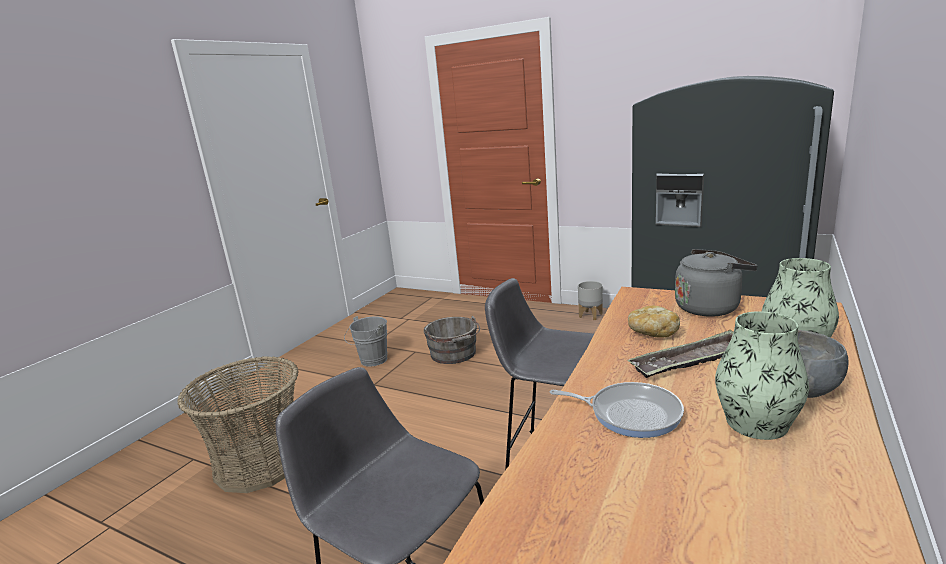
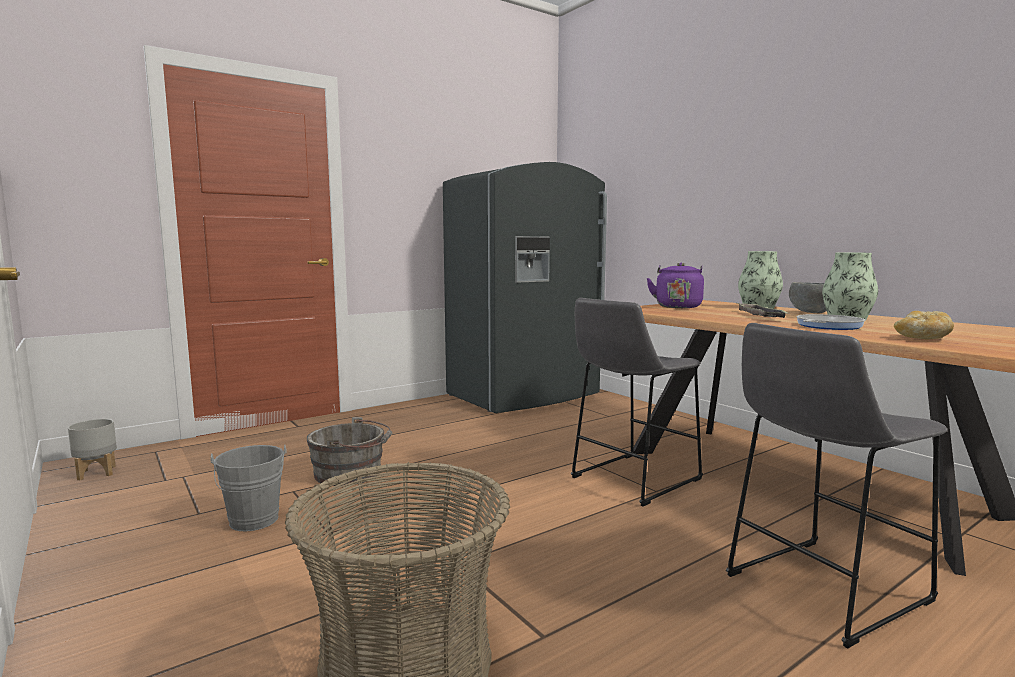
camera: 65 degrees left, 10 degrees down
grey planter [578,281,603,320] -> grey planter moved to [68,419,117,480]
bread [628,306,680,338] -> bread moved to [894,311,954,339]
grey kettle [675,249,758,317] -> purple kettle [647,263,704,308]

